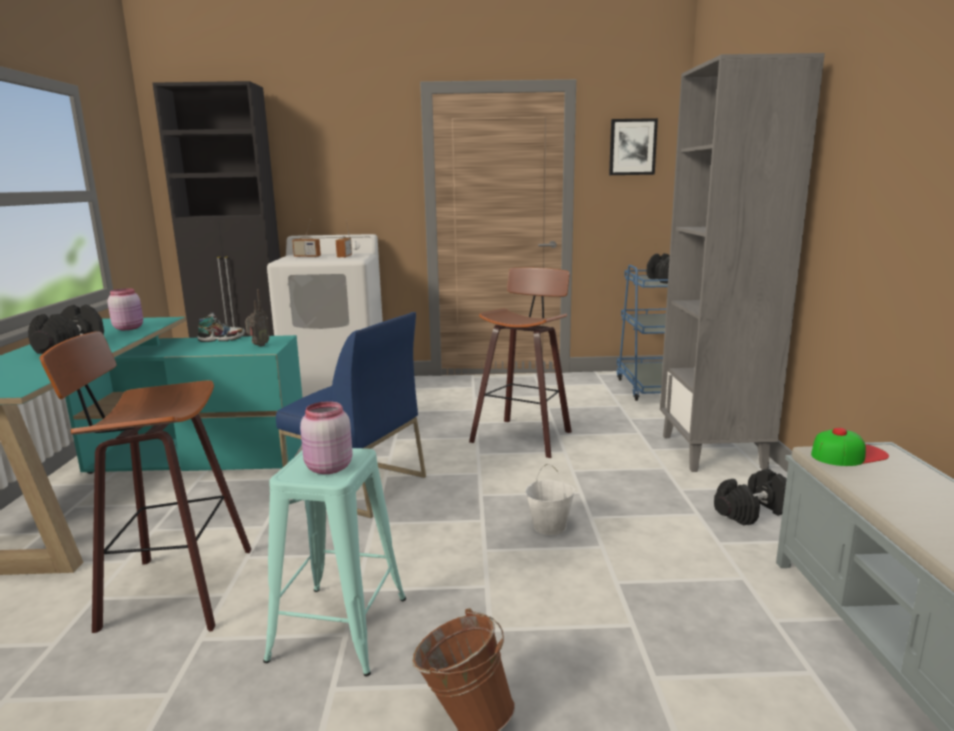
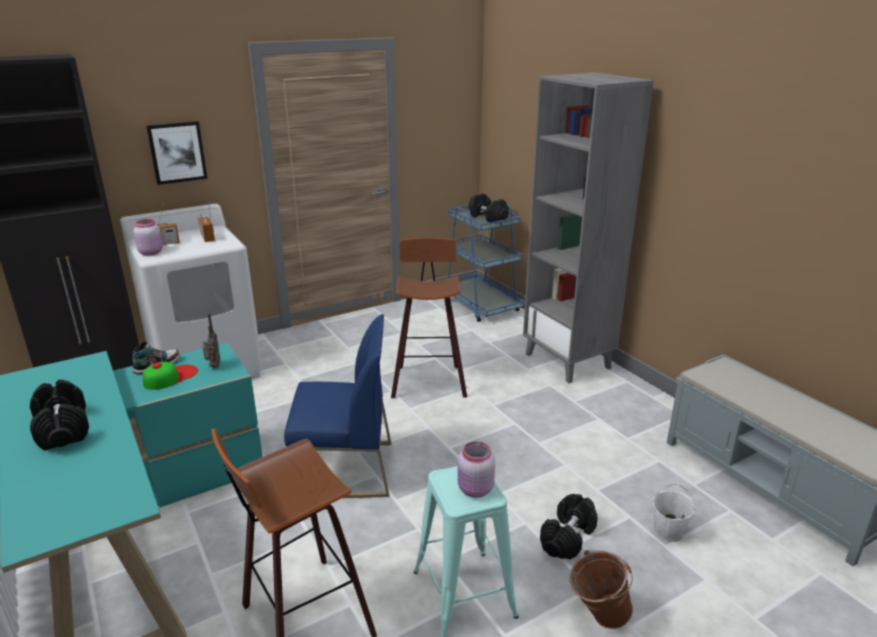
camera: 30 degrees left, 10 degrees up
pink jar [107,288,143,330] -> pink jar moved to [133,219,163,256]
white bucket [525,464,575,535] -> white bucket moved to [652,484,696,542]
picture [609,118,658,175] -> picture moved to [146,121,208,185]
black dumbbell [714,469,787,526] -> black dumbbell moved to [540,494,598,559]
cap [811,428,889,466] -> cap moved to [143,362,198,390]

